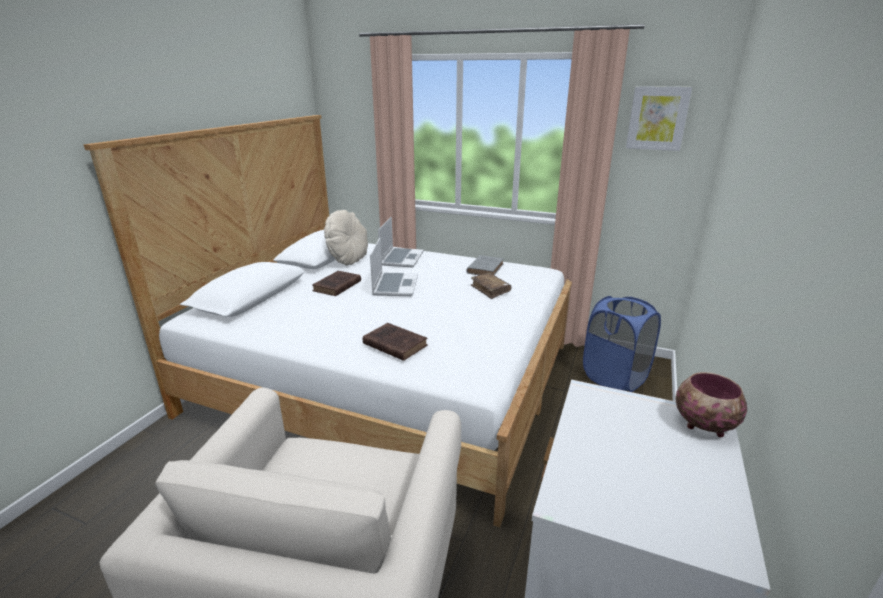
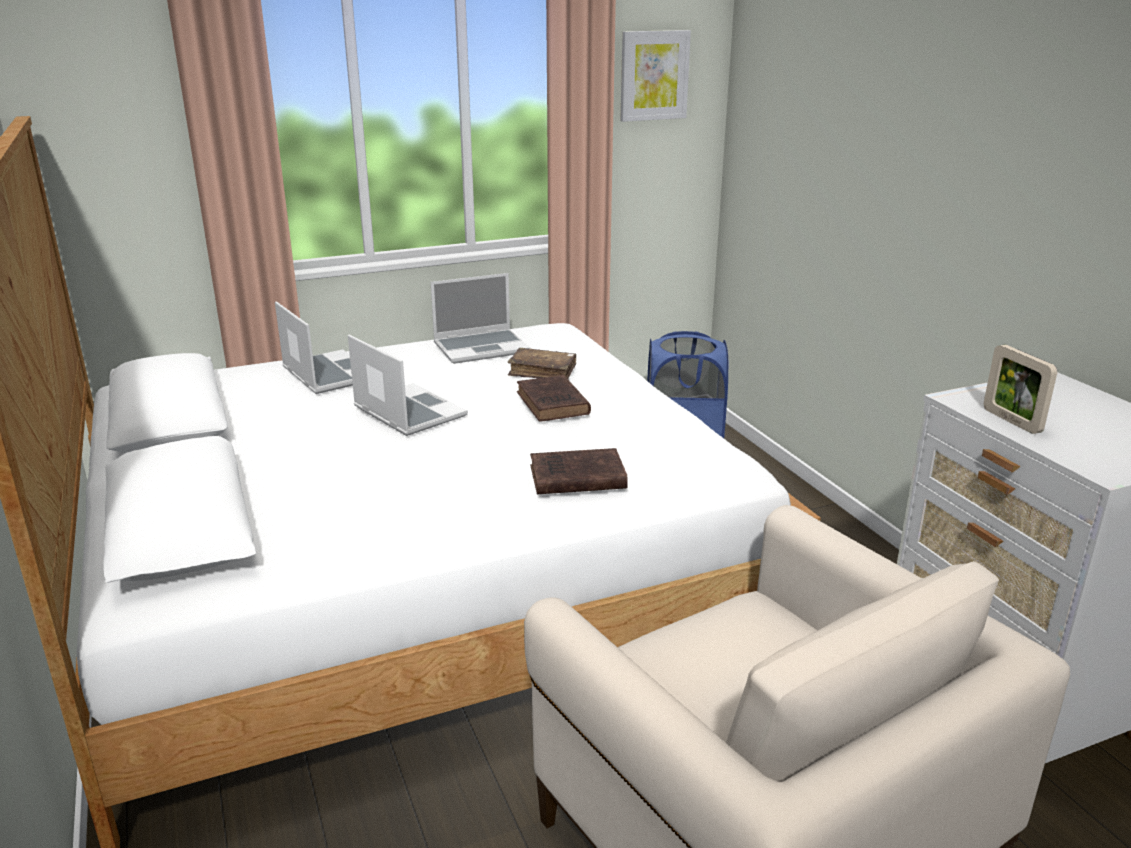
camera: 45 degrees left, 0 degrees up
brown book [312,271,361,296] -> brown book moved to [517,375,591,422]
beige pillow [324,210,368,265] -> none
grey book [467,255,504,275] -> laptop [431,273,530,364]
bowl [675,372,747,437] -> none
none -> picture frame [984,345,1057,434]

